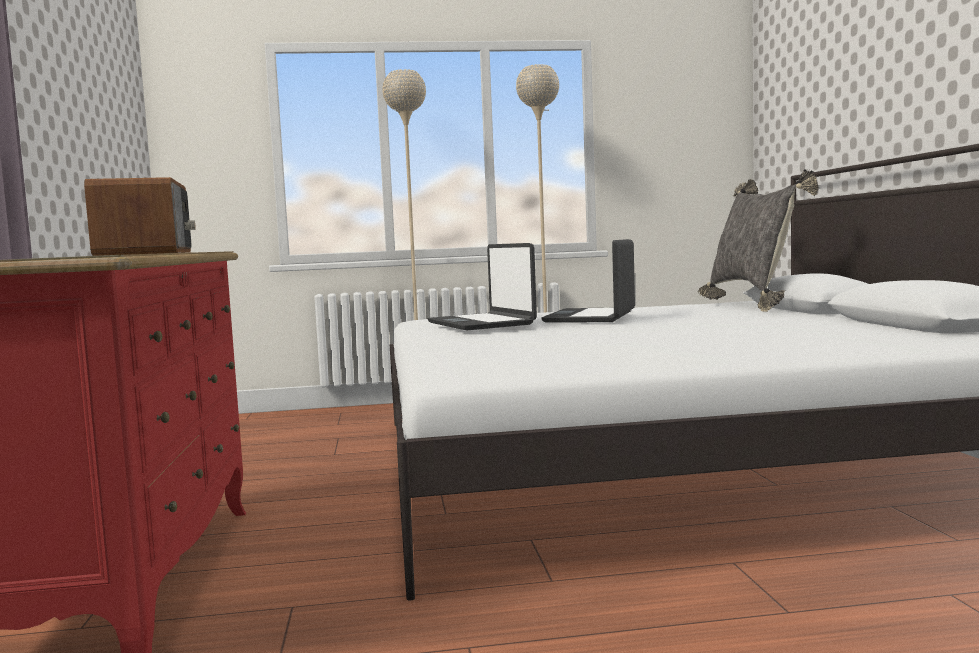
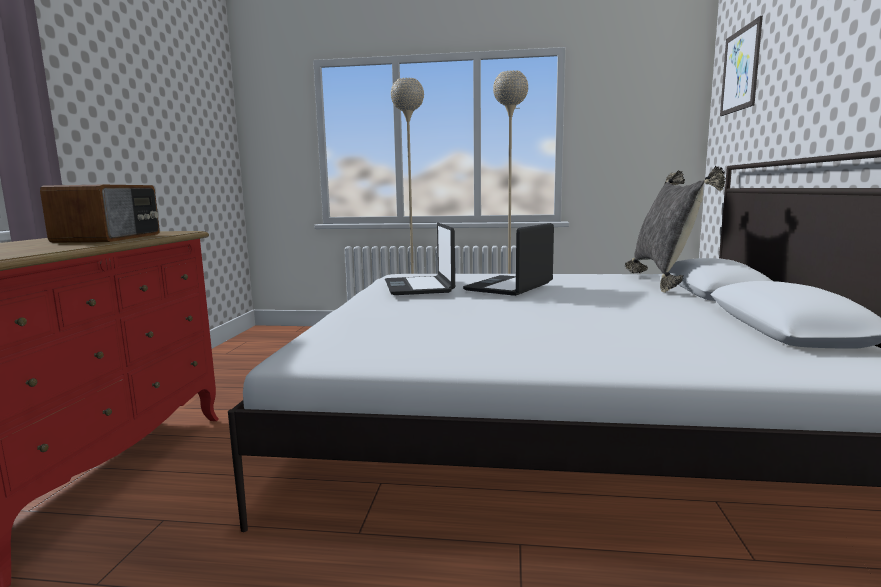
camera: 15 degrees right, 5 degrees up
none -> picture [720,16,763,116]

